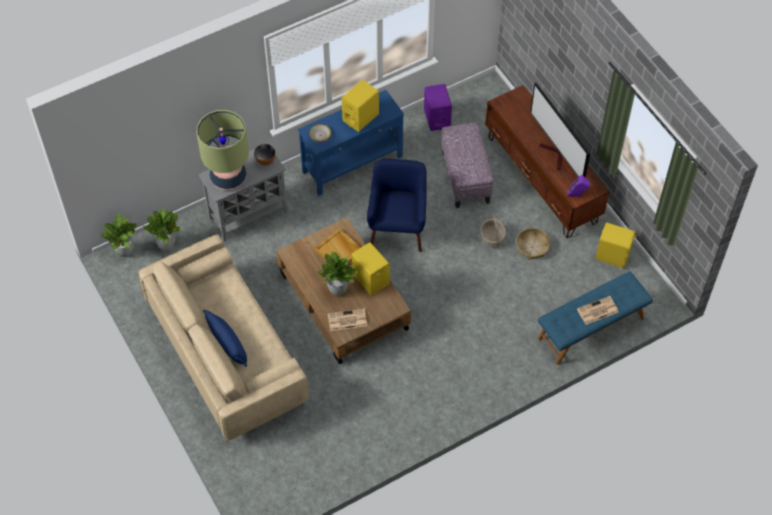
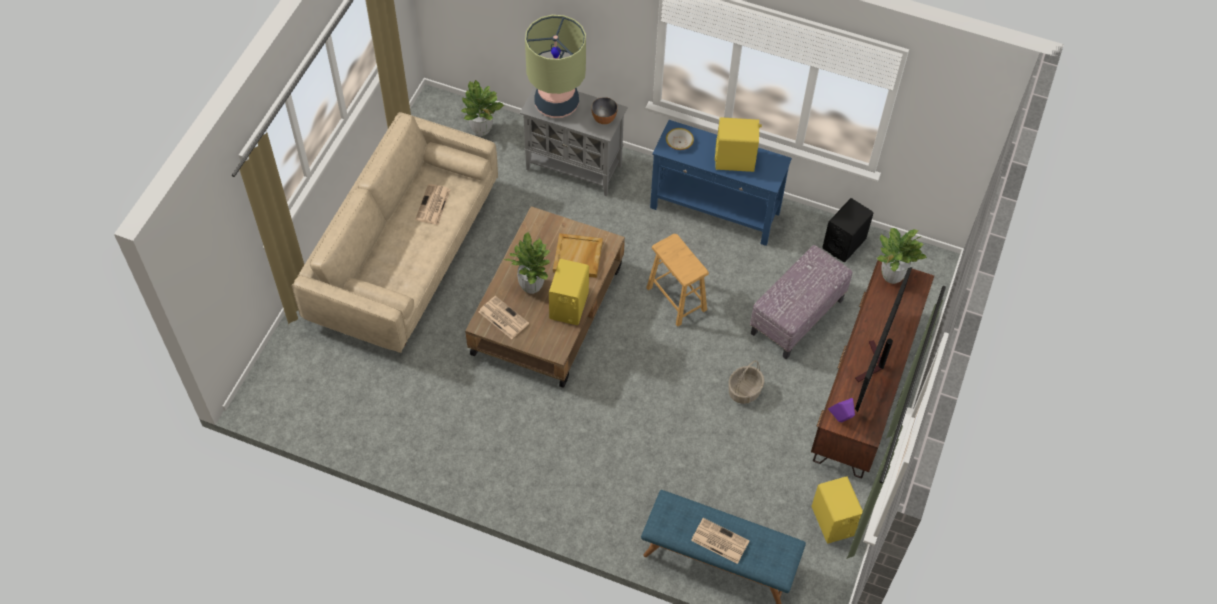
camera: 50 degrees right, 0 degrees up
potted plant [100,213,138,257] -> potted plant moved to [877,228,927,284]
blue pillow [203,310,247,367] -> none
blue armchair [367,159,427,252] -> brown stool [646,234,709,327]
purple speaker [424,84,452,131] -> black speaker [822,198,873,262]
basket [516,228,550,260] -> none
none -> newspaper [415,184,450,225]

